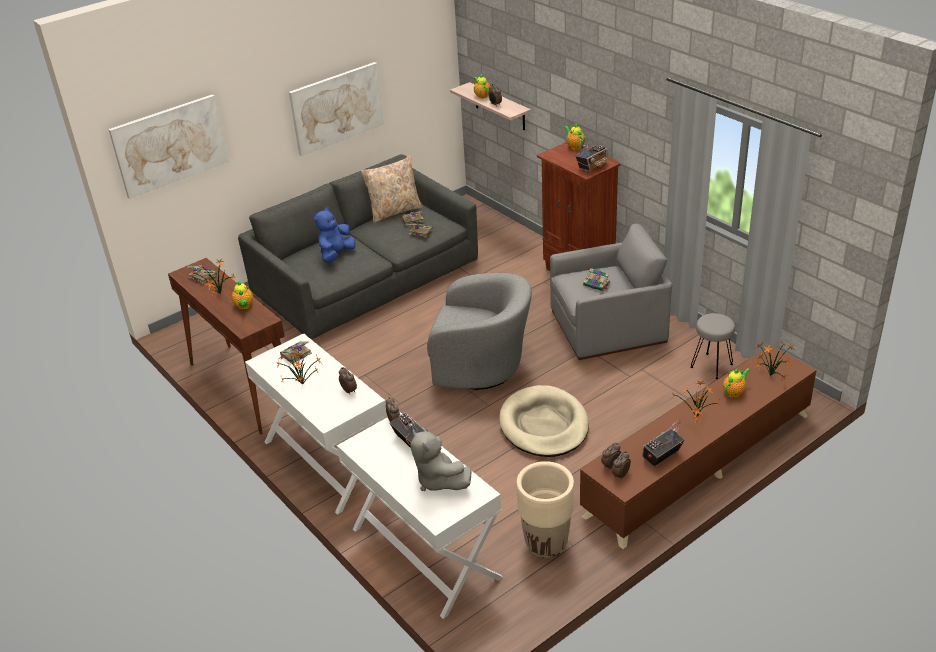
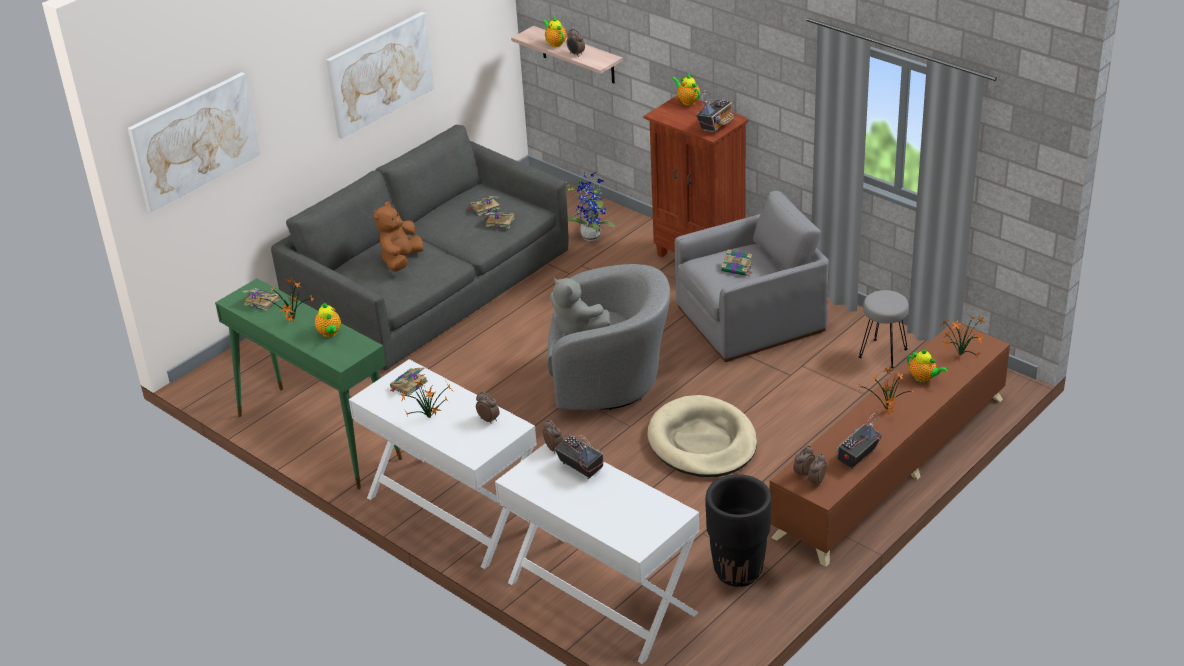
camera: 10 degrees left, 0 degrees up
brown console table [168,258,285,434] -> green console table [215,278,402,489]
blue plush toy [313,207,355,263] -> brown plush toy [374,202,424,272]
beige pillow [361,156,423,223] -> none
grey plush toy [411,430,471,491] -> grey plush toy moved to [550,278,610,336]
beige planter [516,461,574,558] -> black planter [705,474,771,587]
teapot [723,368,750,398] -> teapot turned 90 degrees clockwise [907,349,948,382]
none -> potted plant [566,172,615,241]

